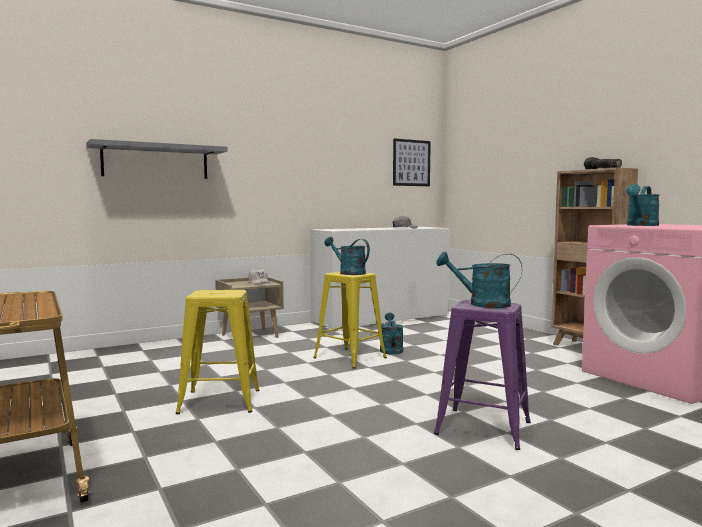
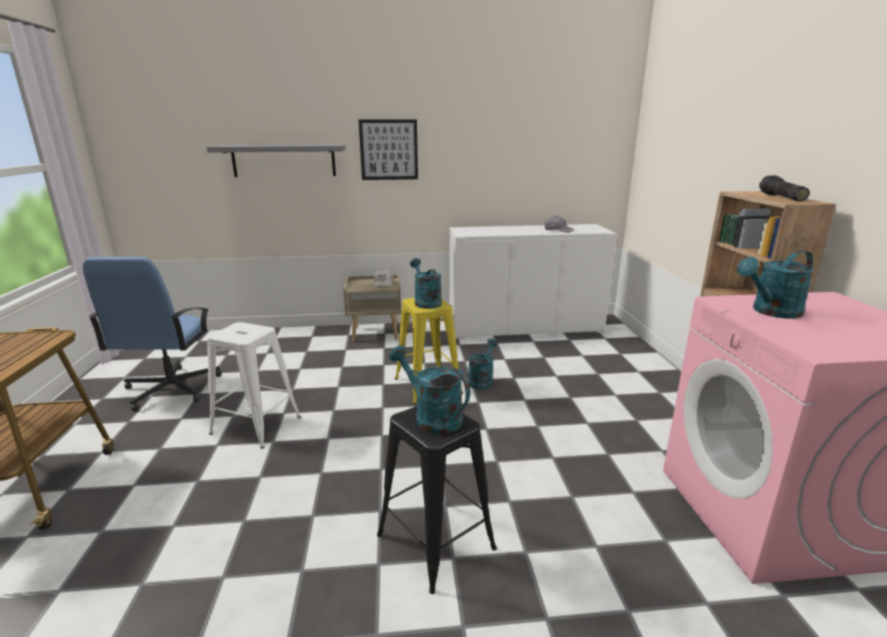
camera: 25 degrees right, 15 degrees up
yellow stool [176,290,259,414] -> white stool [207,322,301,449]
picture [393,138,431,186] -> picture moved to [359,119,418,180]
purple stool [434,300,531,450] -> black stool [377,406,497,594]
none -> blue office chair [83,257,222,411]

